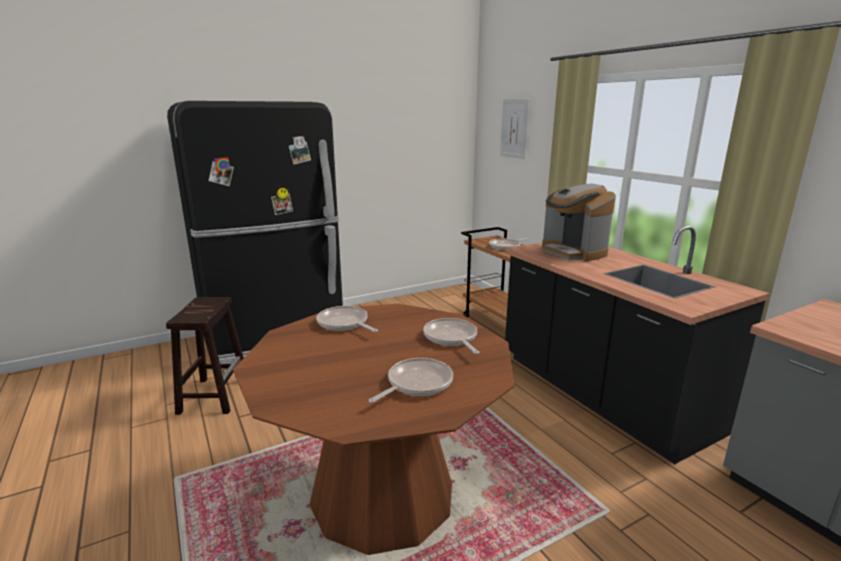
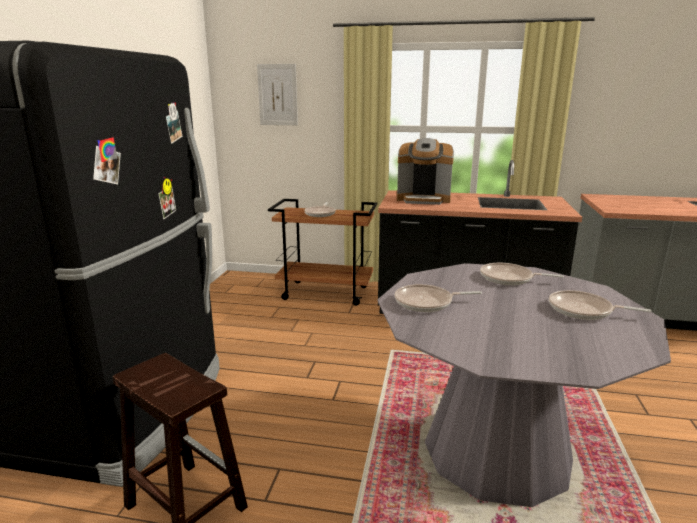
camera: 50 degrees left, 0 degrees up
brown dining table [233,304,514,555] -> grey dining table [377,263,671,507]
frying pan [369,358,453,403] -> frying pan turned 60 degrees counterclockwise [549,290,652,320]

